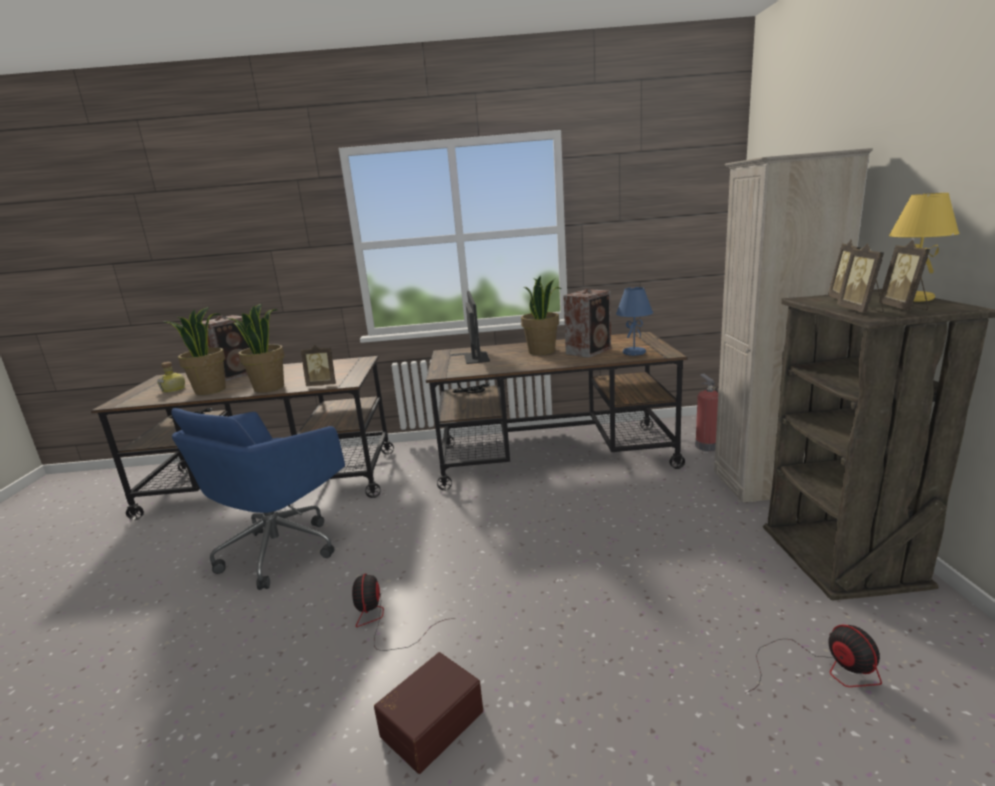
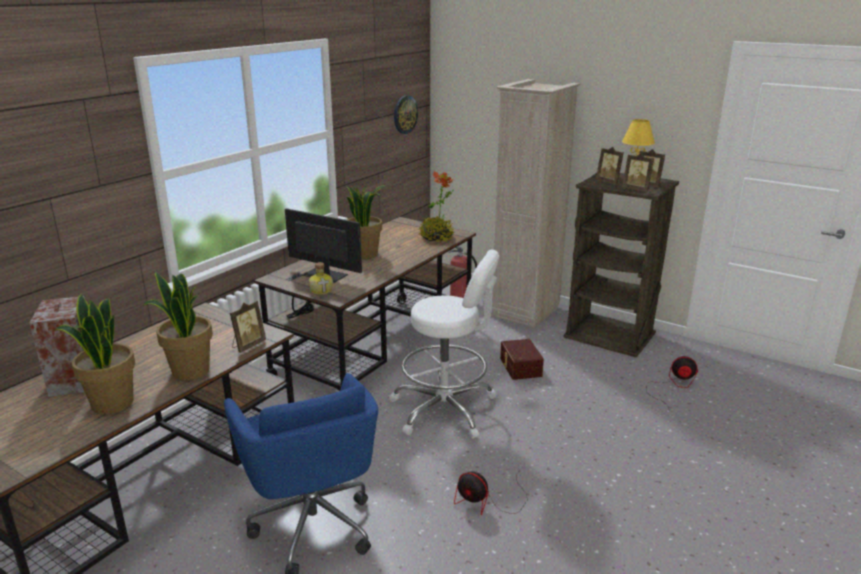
camera: 55 degrees left, 5 degrees up
bottle [157,362,185,393] -> bottle moved to [308,262,333,295]
brown storage box [374,652,483,774] -> brown storage box moved to [500,339,544,380]
speaker [563,289,611,358] -> none
blue table lamp [616,287,653,356] -> potted plant [417,171,454,243]
none -> white stool [389,249,500,439]
none -> wall clock [394,95,418,134]

